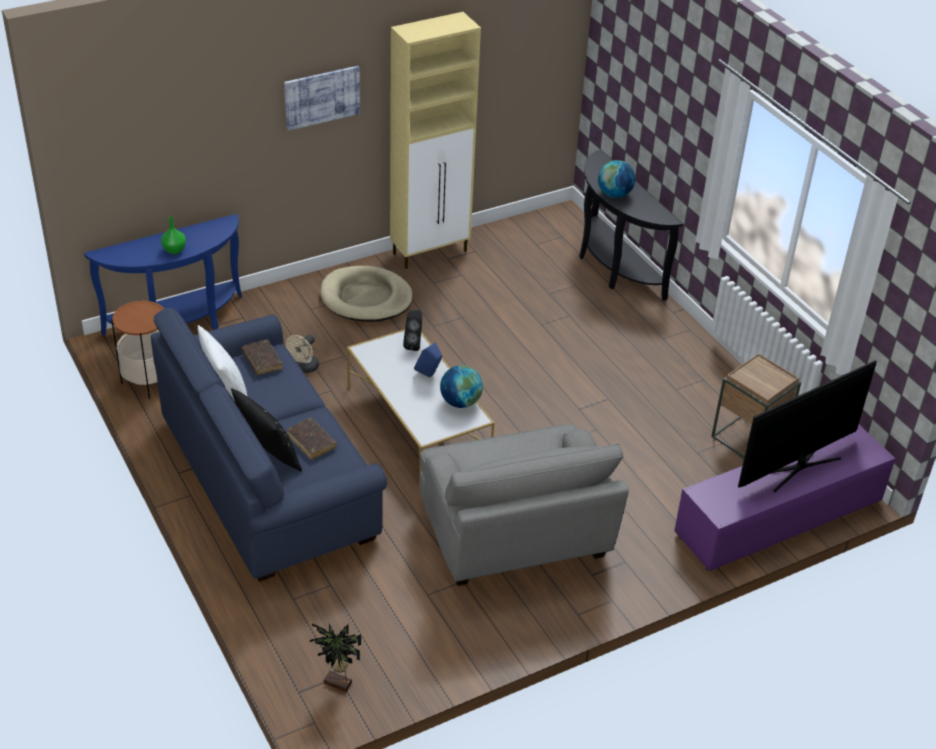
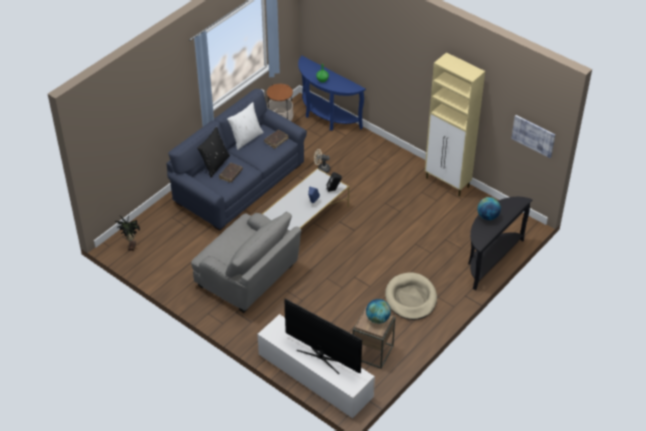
camera: 70 degrees right, 5 degrees up
picture [284,66,360,131] -> picture moved to [511,115,555,158]
beige dog bed [320,266,413,322] -> beige dog bed moved to [385,273,437,320]
grey armchair [420,424,629,586] -> grey armchair turned 105 degrees counterclockwise [191,211,302,313]
globe [440,365,483,408] -> globe moved to [366,299,391,324]
purple tv stand [674,425,896,571] -> white tv stand [257,314,375,418]

